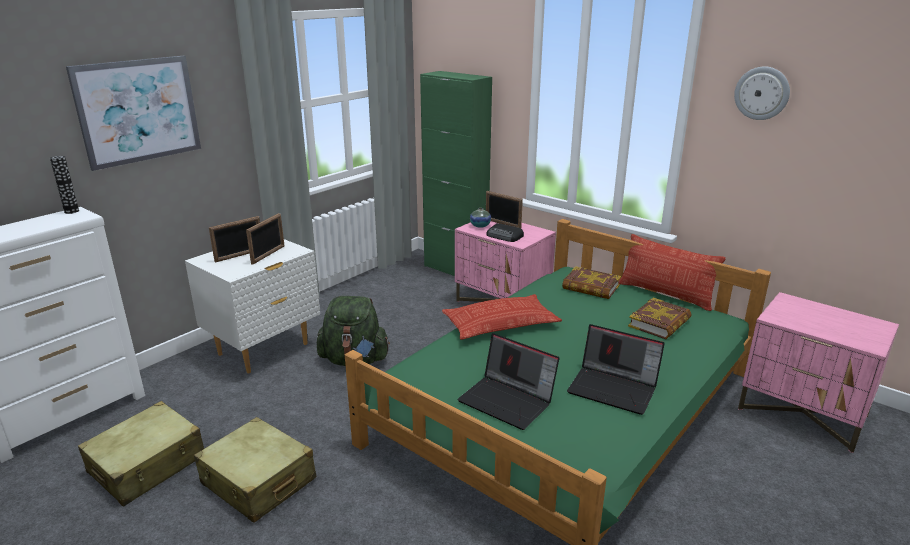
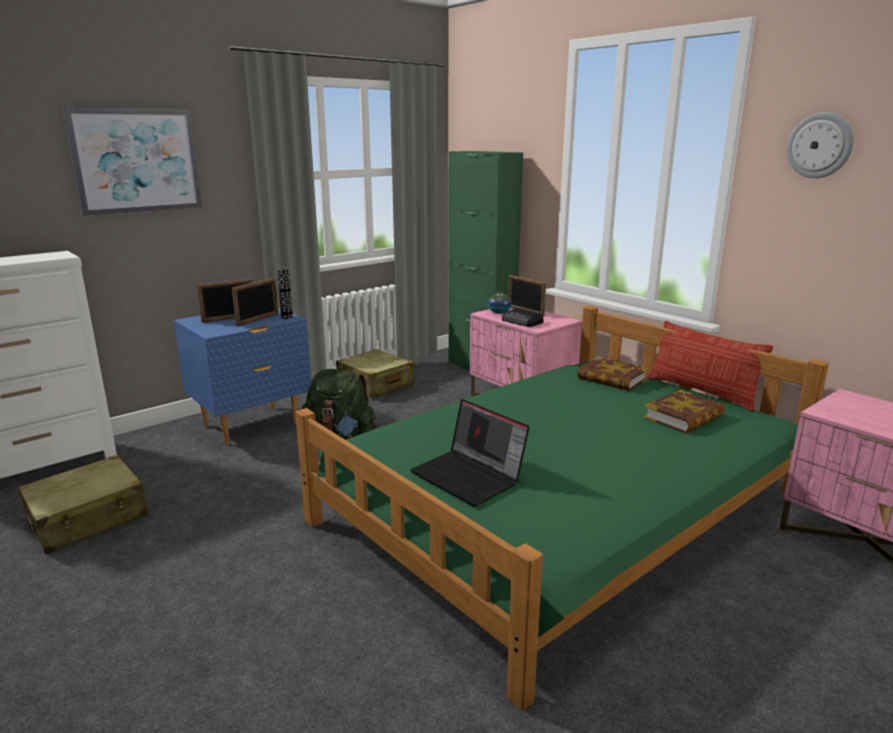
camera: 10 degrees right, 5 degrees down
vase [50,156,79,214] -> vase moved to [277,267,293,319]
white nightstand [185,239,320,374] -> blue nightstand [174,307,311,445]
beige suitcase [194,417,316,523] -> beige suitcase moved to [336,349,415,398]
pillow [442,294,562,340] -> none
laptop [567,324,665,415] -> none

